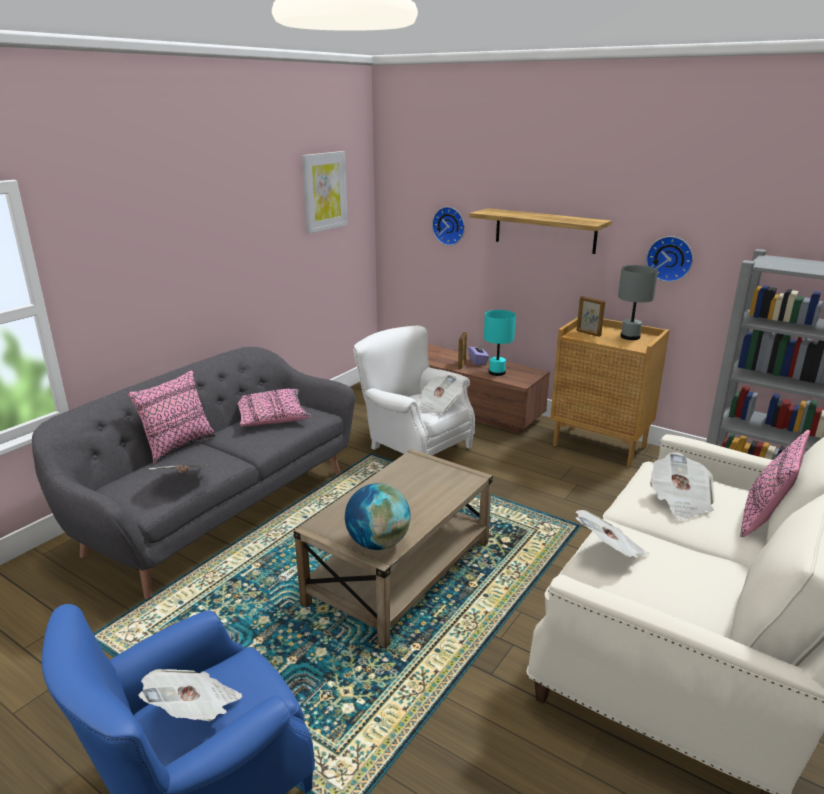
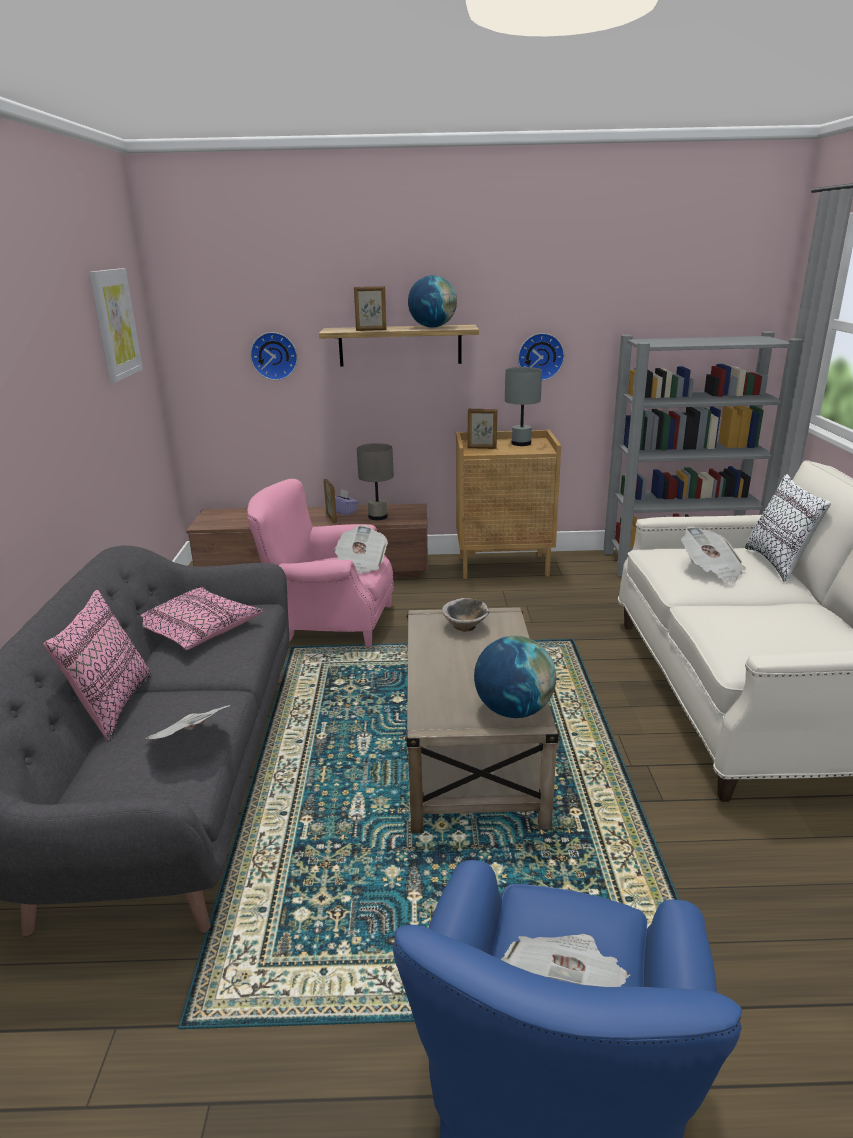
camera: 35 degrees left, 0 degrees up
white armchair [353,326,475,455] -> pink armchair [247,479,394,647]
turquoise table lamp [484,310,516,376] -> grey table lamp [357,443,393,520]
newspaper [576,510,650,558] -> none
pink pillow [740,429,810,537] -> white pillow [745,474,831,582]
none -> picture frame [354,286,386,331]
none -> globe [408,275,457,328]
none -> bowl [442,598,489,632]

